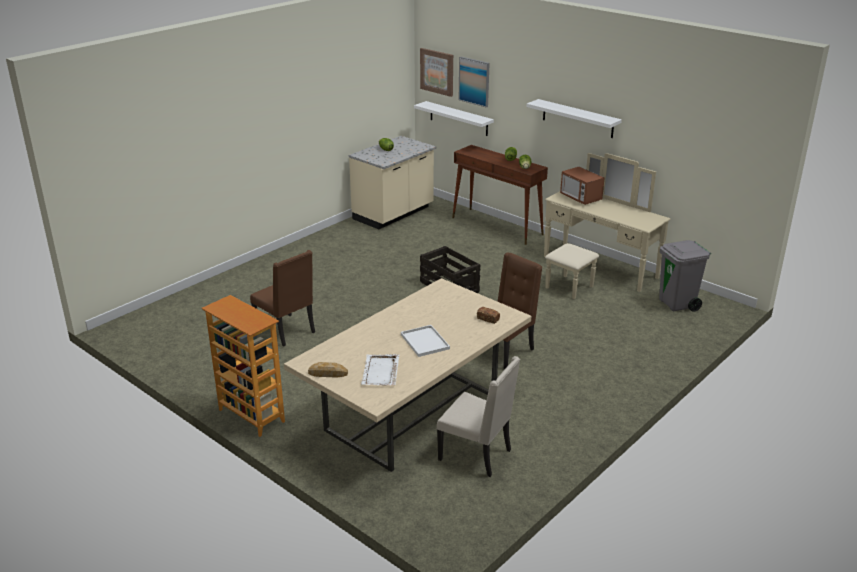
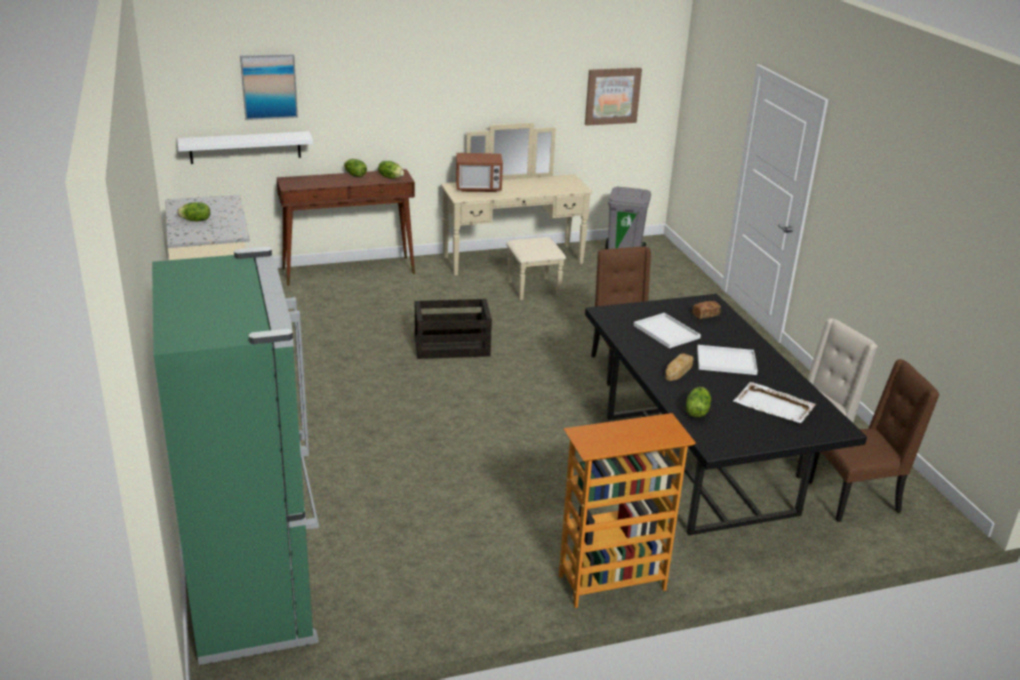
camera: 60 degrees left, 0 degrees up
brown chair [250,250,315,347] -> brown chair moved to [809,359,939,522]
beige dining table [284,278,531,472] -> black dining table [585,294,867,535]
bread [308,362,348,378] -> bread moved to [665,354,694,381]
picture [420,48,453,97] -> picture moved to [585,68,642,126]
white shelf [526,99,622,138] -> none
none -> green fridge [152,247,319,665]
none -> white tray [633,313,701,348]
none -> lettuce [686,387,711,417]

